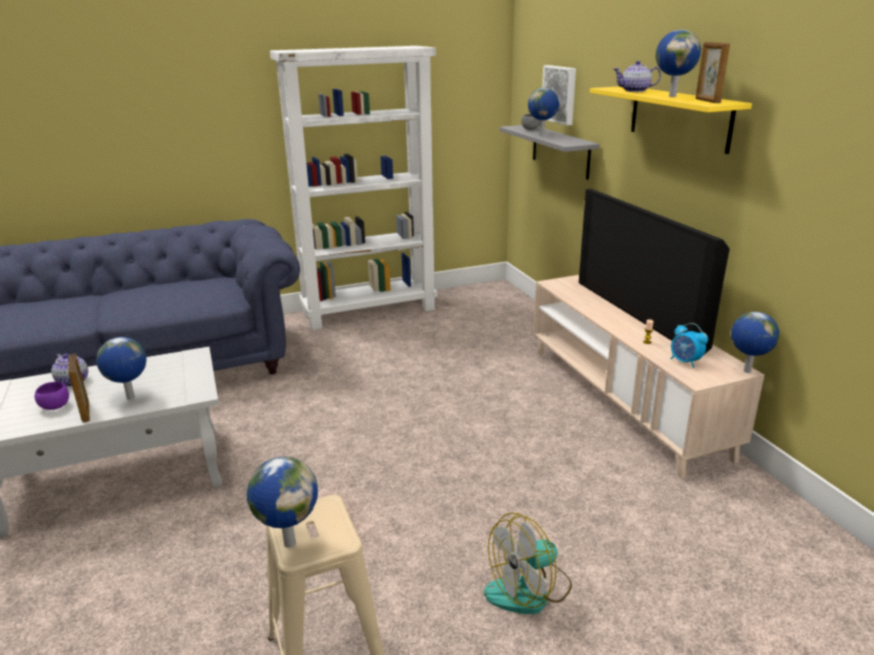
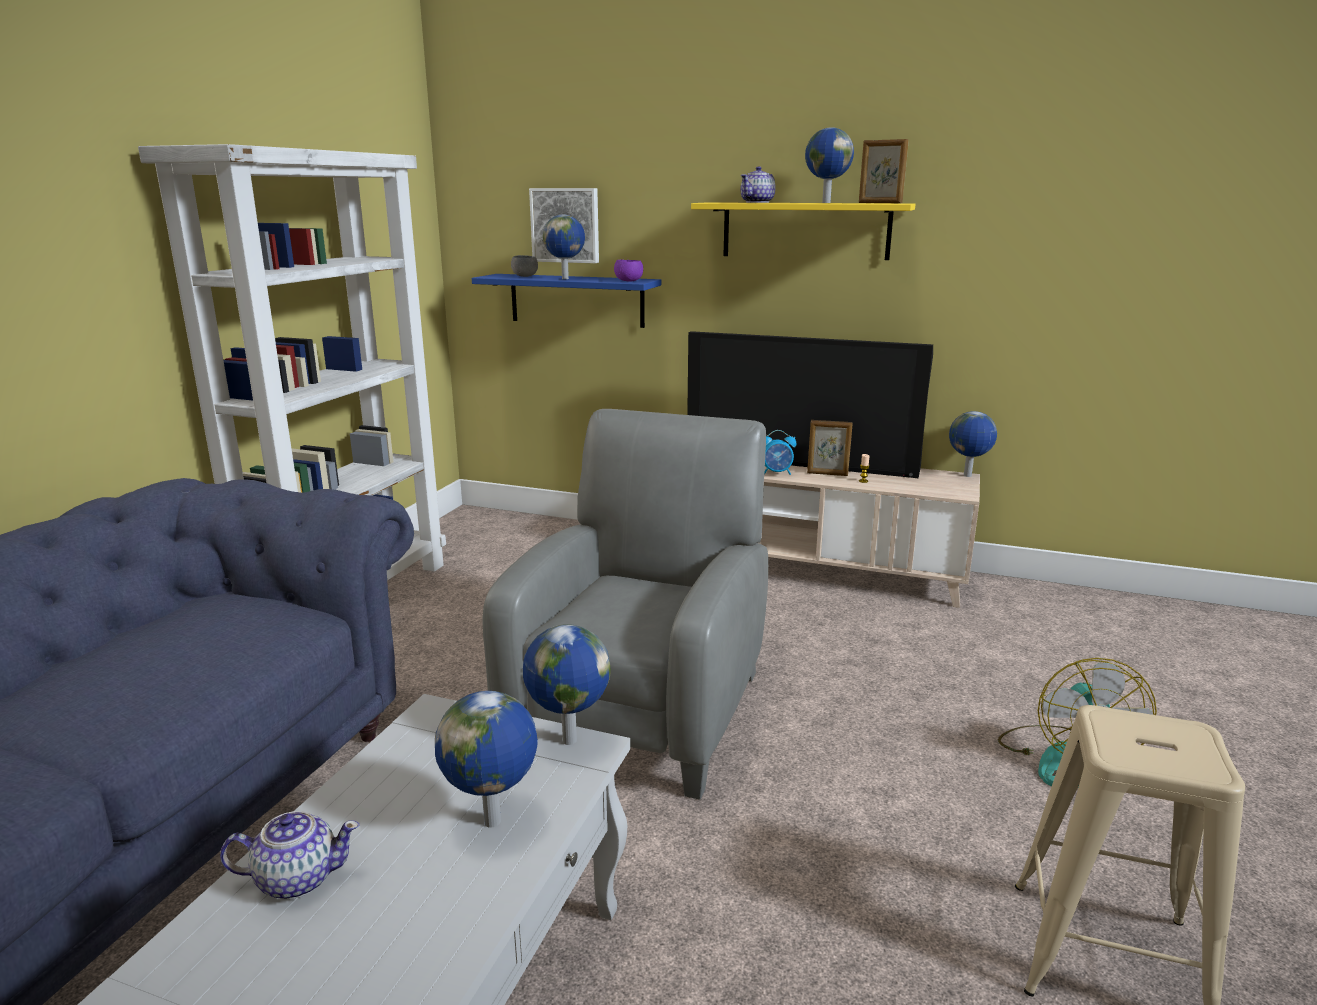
camera: 50 degrees left, 5 degrees down
purple bowl [35,382,69,410] -> purple bowl moved to [614,260,643,281]
picture frame [69,354,90,422] -> picture frame moved to [807,420,853,476]
globe [247,456,318,548] -> globe moved to [523,624,611,745]
grey shelf [499,125,599,180] -> blue shelf [472,274,661,328]
alarm clock [671,323,708,368] -> alarm clock moved to [764,430,796,475]
none -> grey armchair [482,409,768,799]

